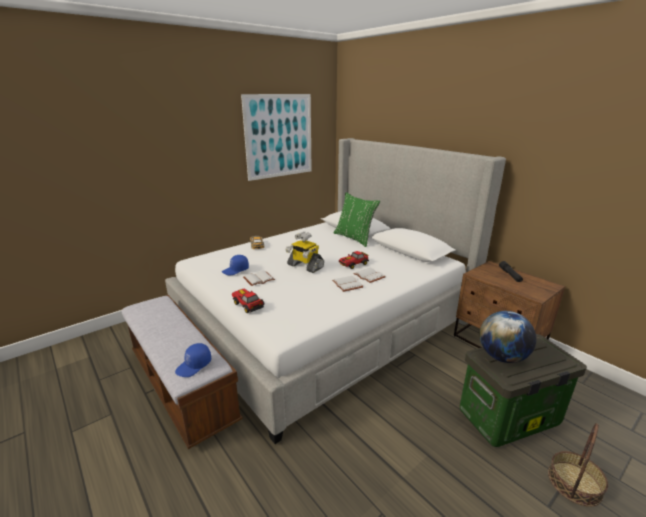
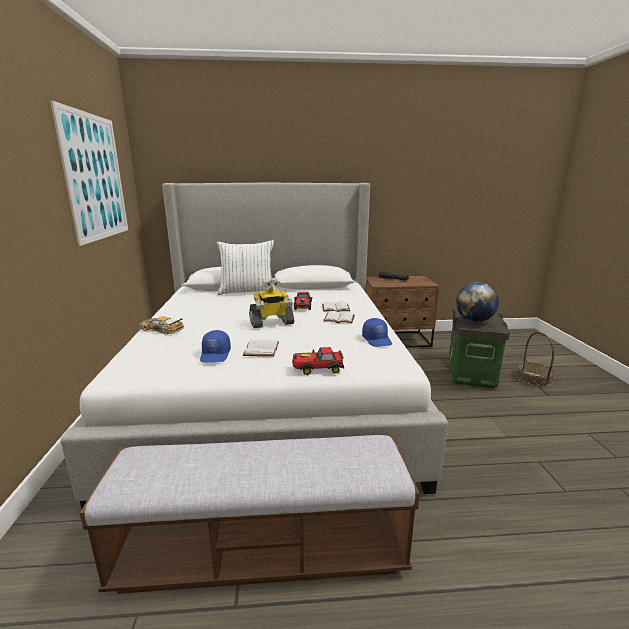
camera: 55 degrees left, 5 degrees down
blue cap [175,343,211,377] -> blue cap moved to [362,318,392,347]
green pillow [334,192,380,247] -> white pillow [217,240,275,295]

